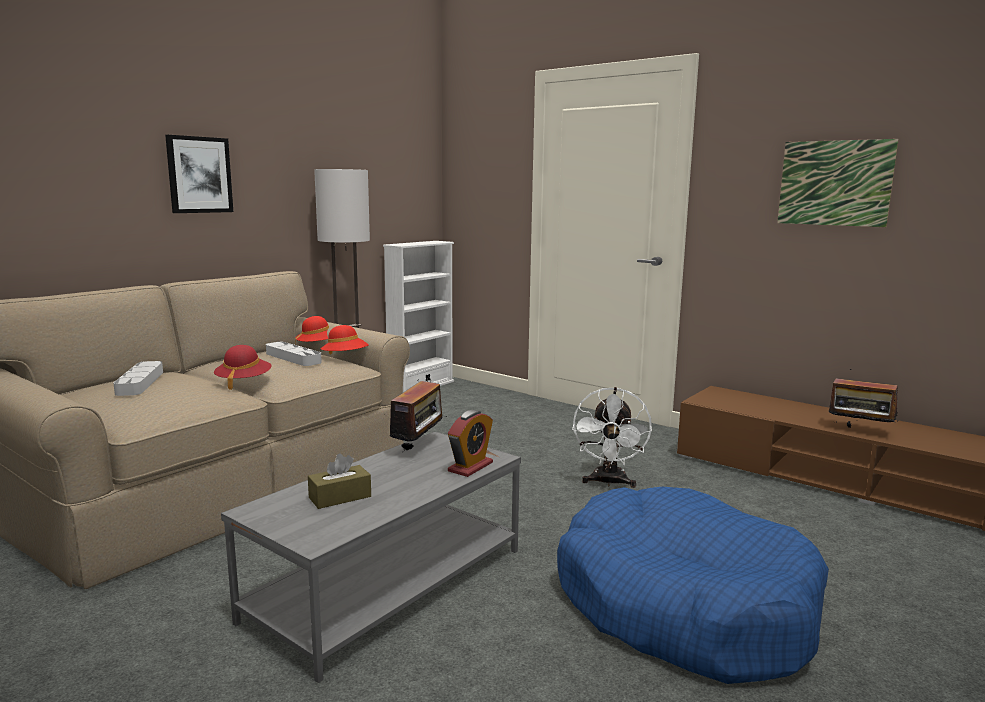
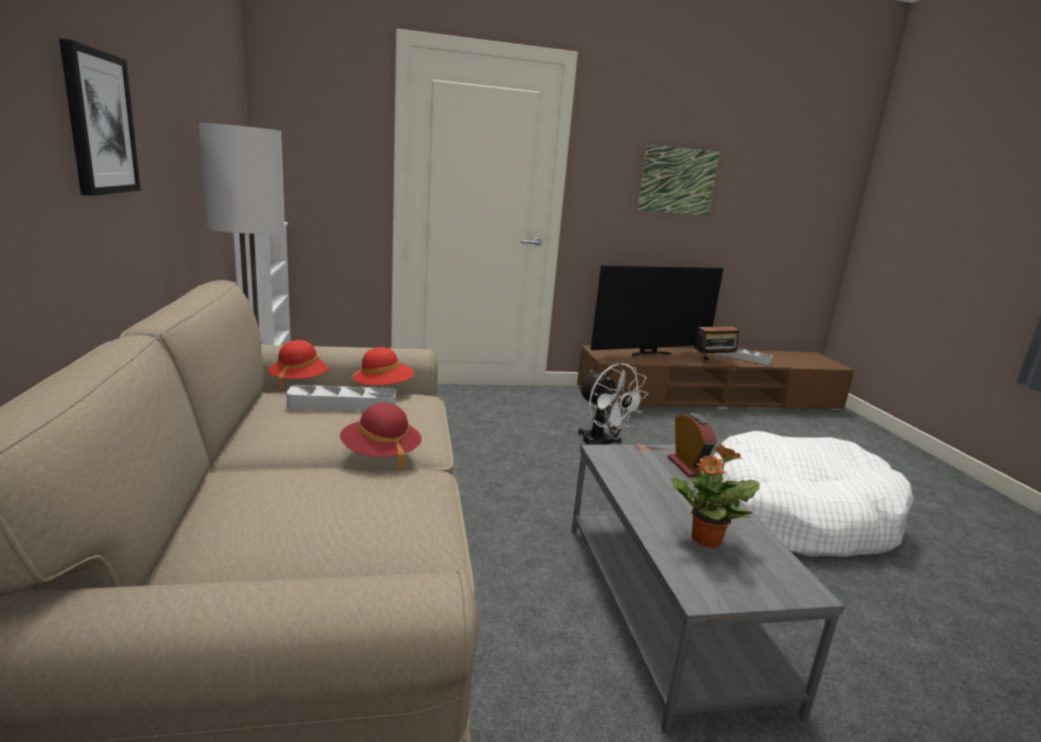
camera: 50 degrees left, 5 degrees up
grey tray [113,361,163,396] -> grey tray moved to [715,348,773,365]
brown tissue box [308,453,371,509] -> potted plant [671,445,760,548]
radio [389,377,447,452] -> none
blue dog bed [557,487,829,684] -> white dog bed [714,431,914,557]
none -> television [591,265,724,356]

